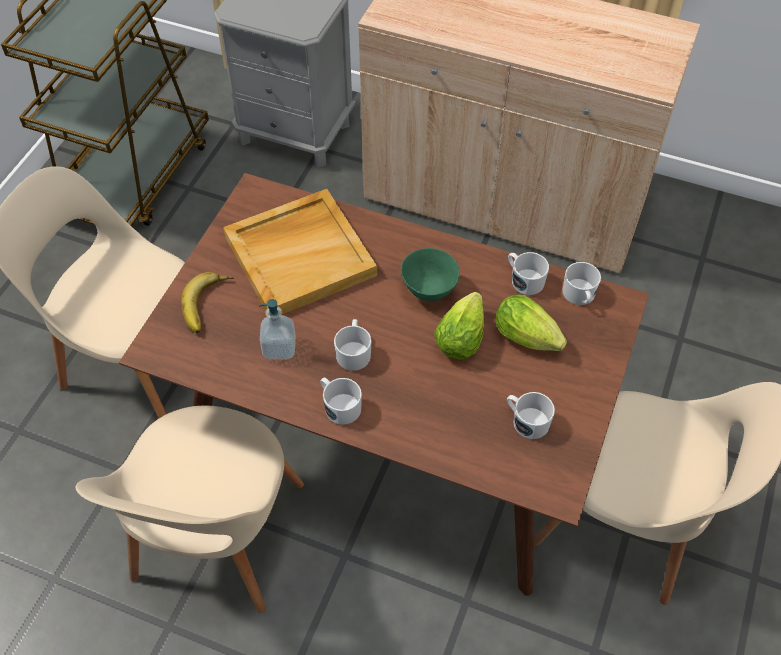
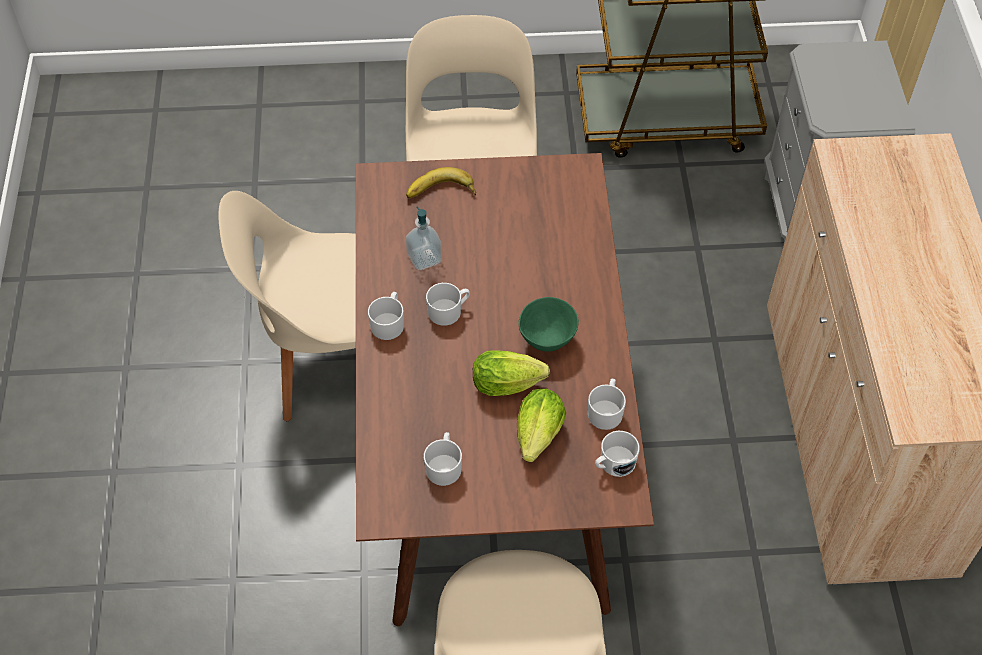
camera: 65 degrees right, 0 degrees up
beige tray [223,189,377,314] -> none

